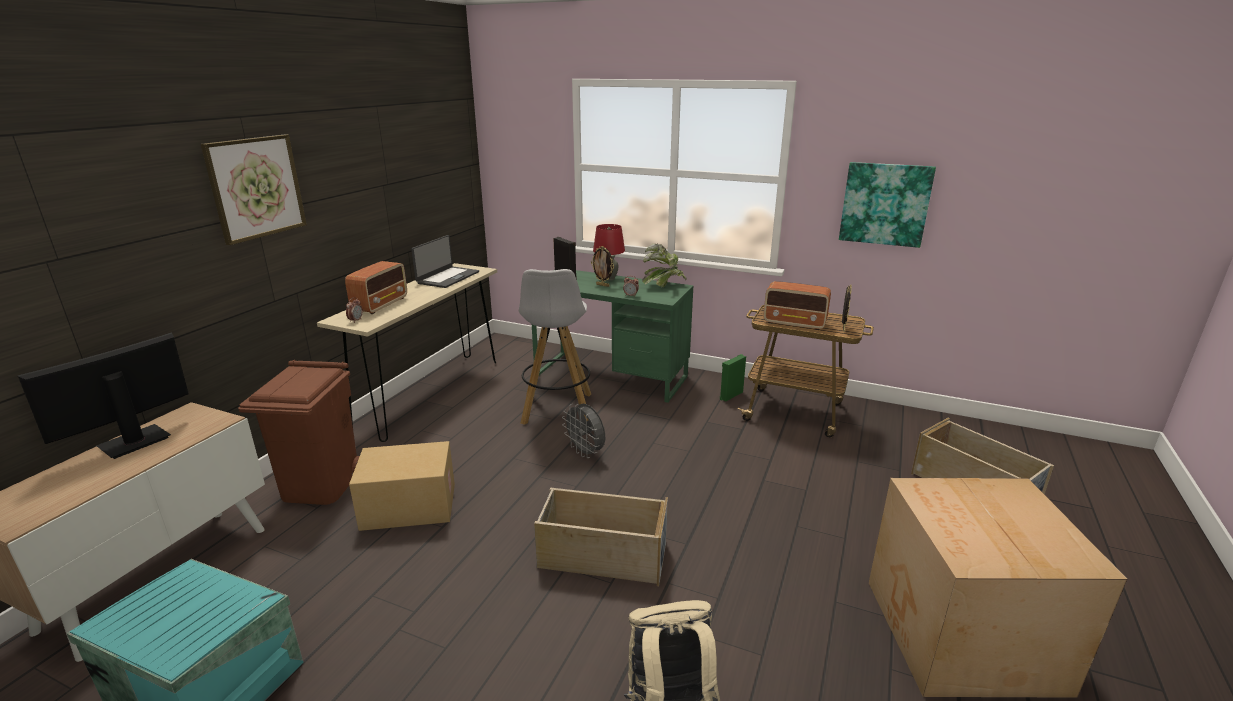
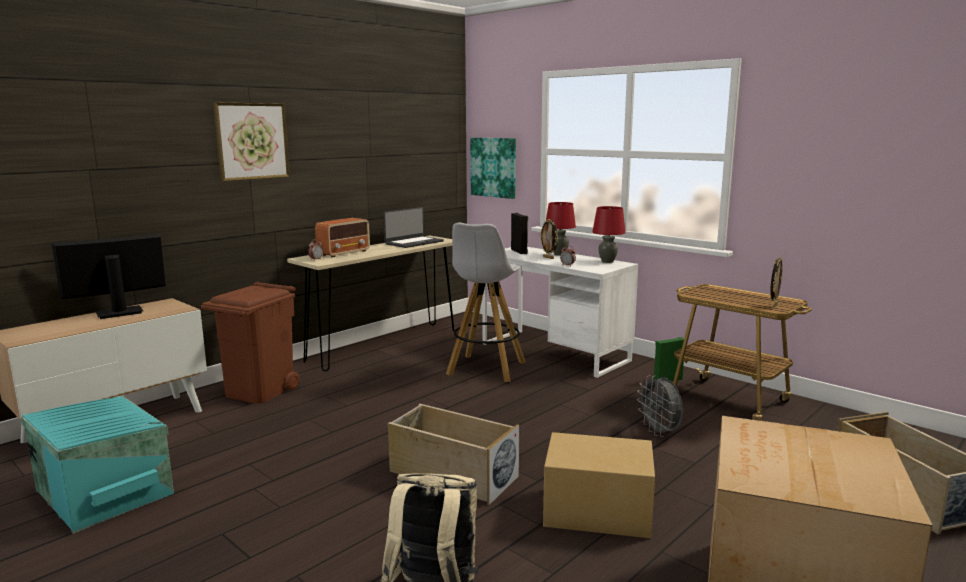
camera: 20 degrees right, 10 degrees down
cardboard box [349,441,455,531] -> cardboard box moved to [543,432,655,538]
green desk [532,270,693,403] -> white desk [482,247,638,378]
grey fan [562,403,605,458] -> grey fan moved to [637,375,683,437]
potted plant [642,244,687,288] -> red table lamp [592,206,626,263]
radio [763,281,831,330] -> none
picture [839,162,936,248] -> picture moved to [470,138,516,199]

